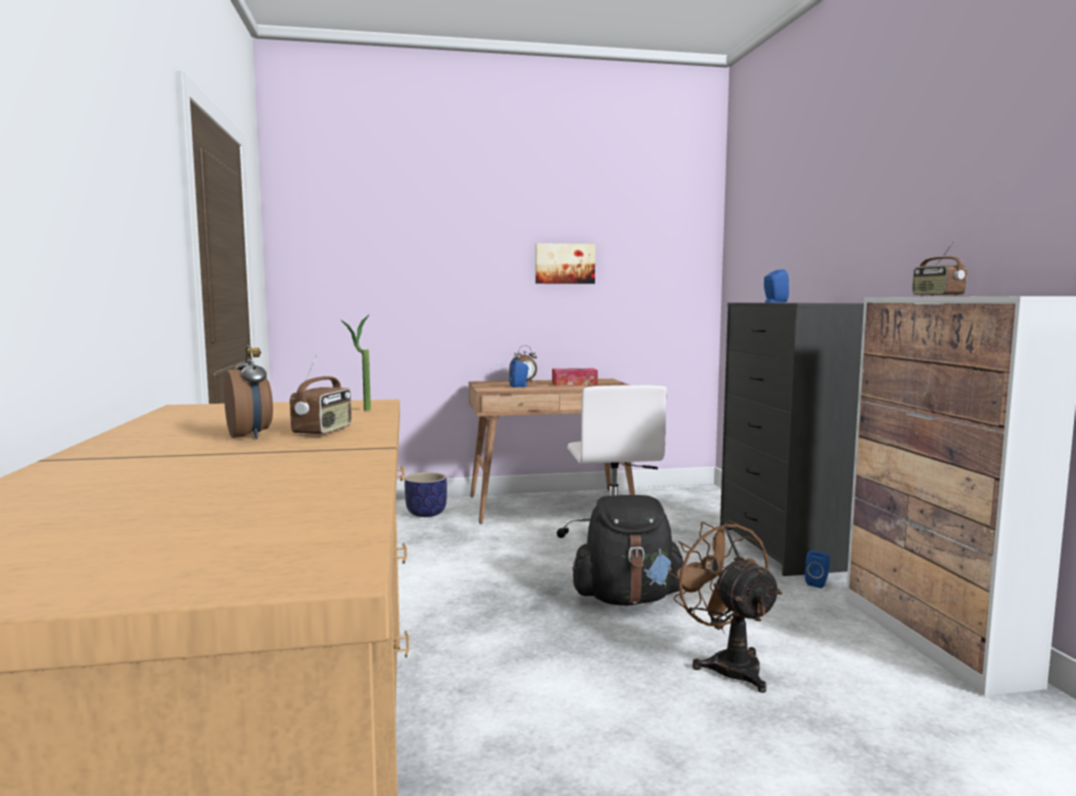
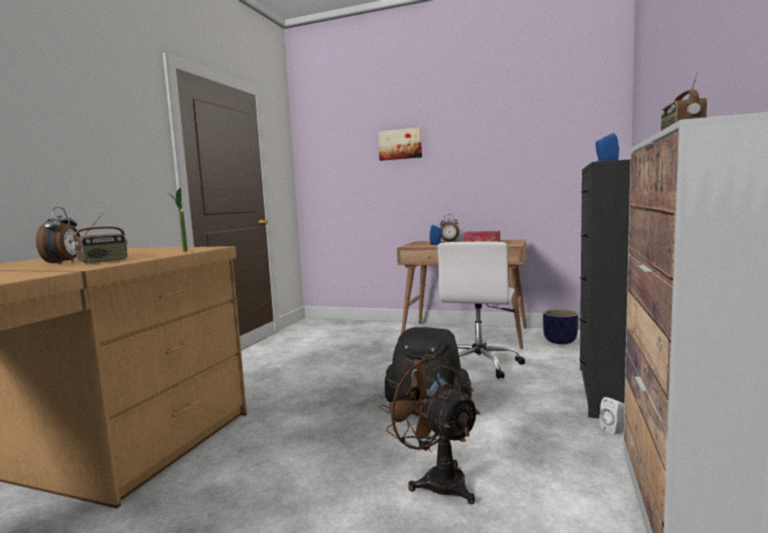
camera: 30 degrees right, 0 degrees up
planter [405,472,447,517] -> planter moved to [543,309,578,344]
picture [535,243,595,284] -> picture moved to [378,127,422,161]
brown fan [668,520,782,693] -> brown fan turned 45 degrees counterclockwise [380,354,480,504]
blue speaker [805,550,830,588] -> white speaker [599,397,624,435]

